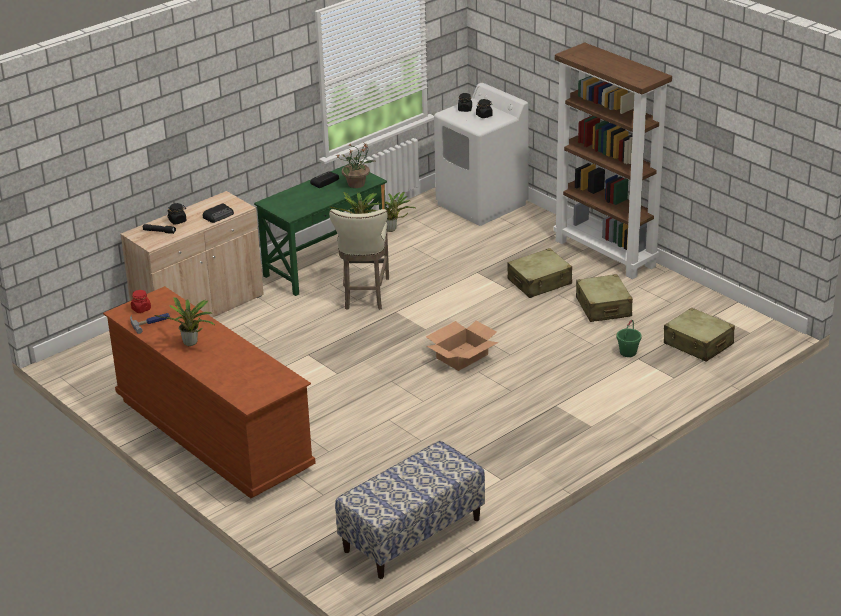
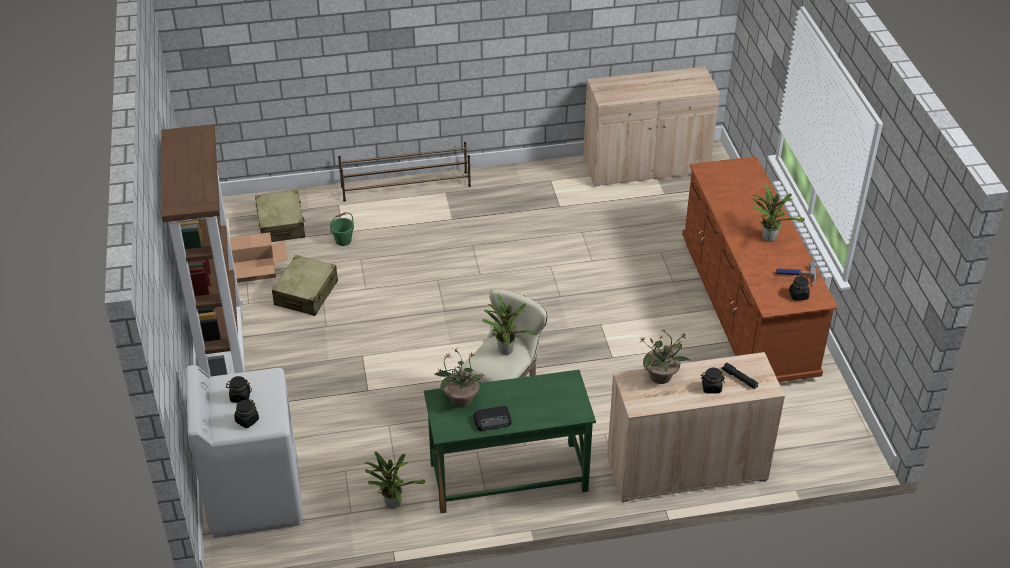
camera: 150 degrees left, 10 degrees up
red jar [131,290,151,313] -> black jar [789,275,810,301]
radio [203,203,234,223] -> potted plant [639,329,691,384]
bench [335,441,485,579] -> beige cabinet [583,66,720,187]
cardboard box [426,321,499,371] -> cardboard box moved to [230,232,287,283]
beige suitcase [507,248,572,298] -> none
none -> brown shoe rack [338,142,471,202]

